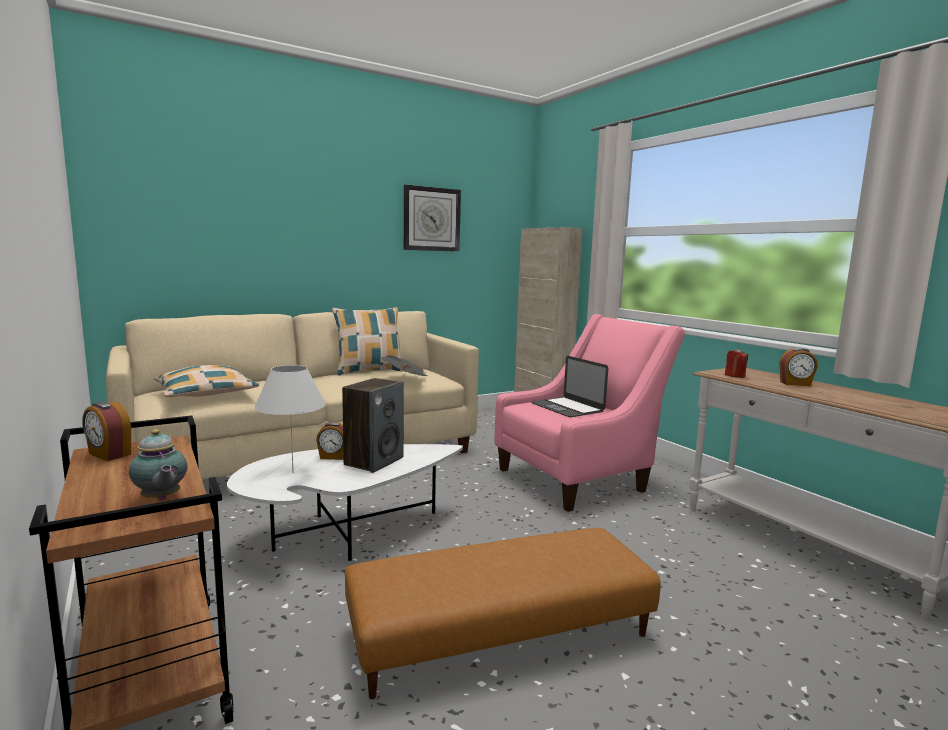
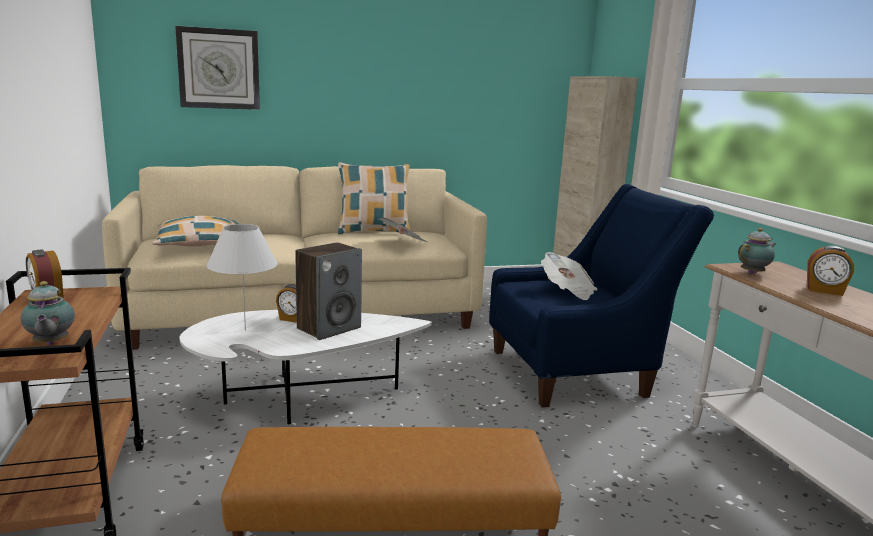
camera: 15 degrees right, 5 degrees up
wall clock [404,185,461,252] -> wall clock moved to [175,26,260,110]
pink armchair [494,314,685,512] -> blue armchair [489,184,714,408]
laptop [531,356,608,417] -> newspaper [541,252,597,300]
red candle [725,348,749,378] -> teapot [738,228,776,274]

